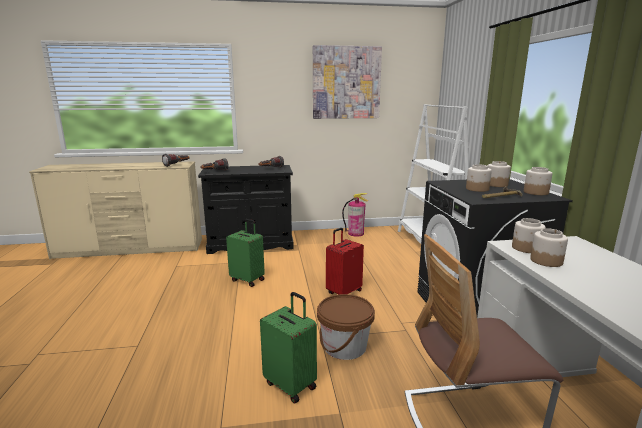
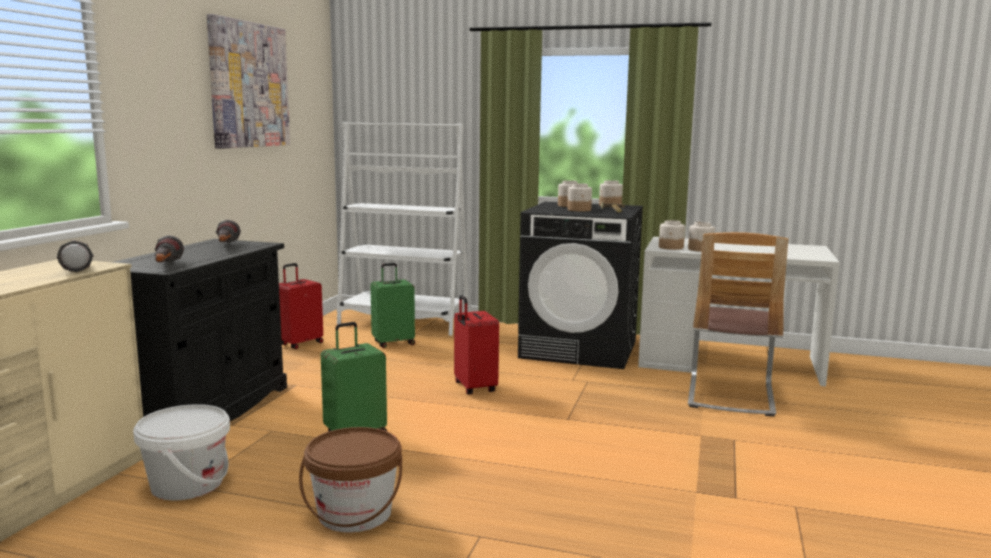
camera: 65 degrees left, 5 degrees down
green suitcase [260,292,317,404] -> green suitcase moved to [370,263,415,348]
brown bucket [317,294,375,360] -> brown bucket moved to [299,427,402,533]
fire extinguisher [342,193,368,237] -> red suitcase [279,263,323,349]
none -> white bucket [133,404,230,500]

